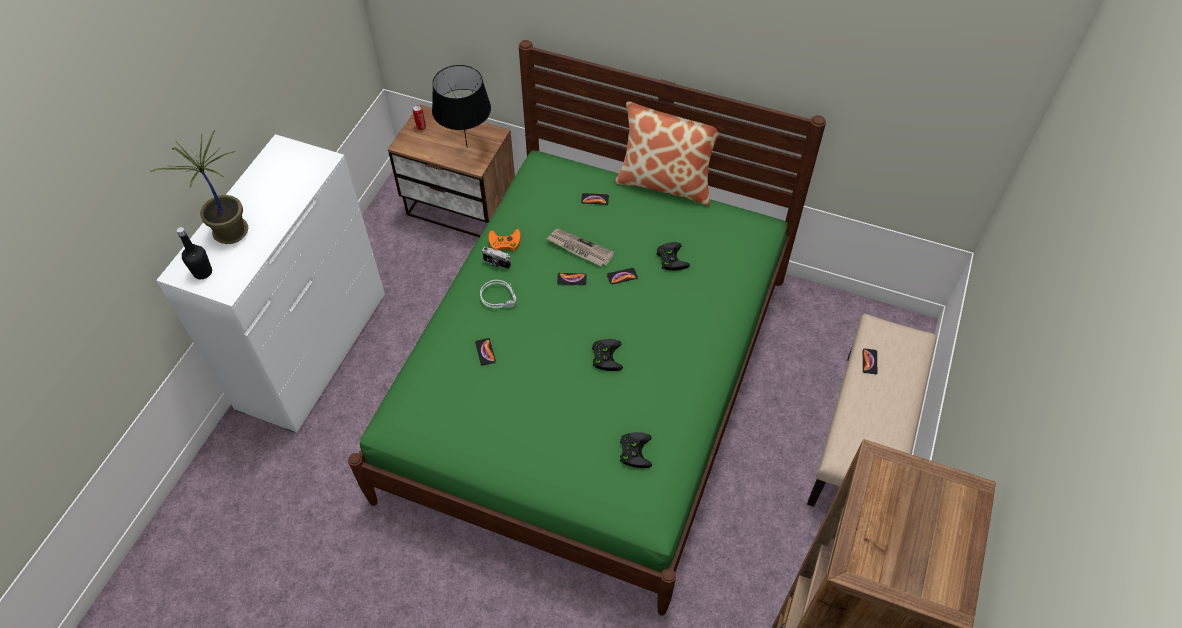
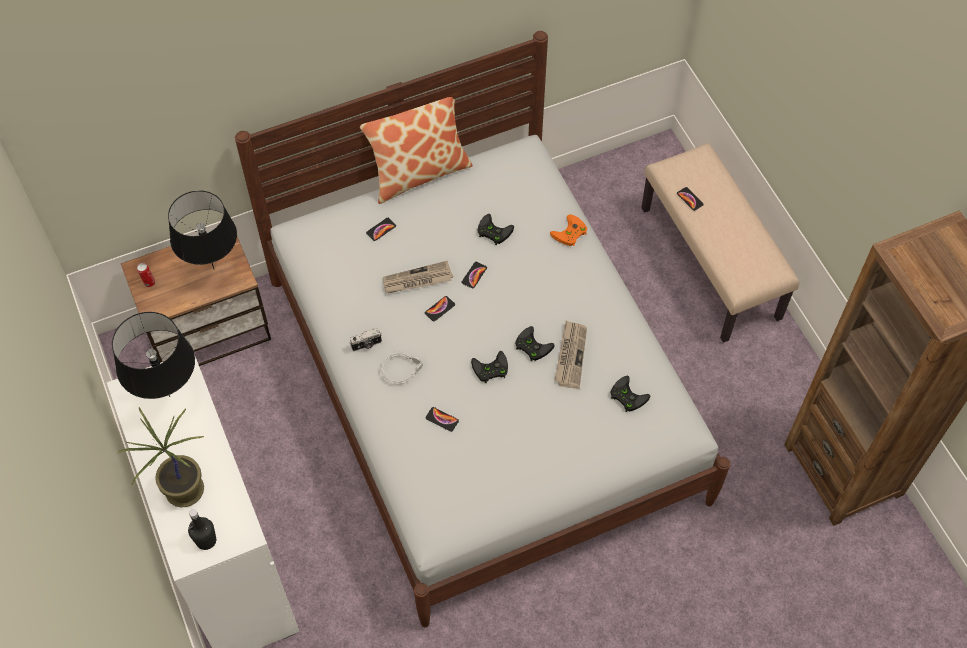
camera: 45 degrees left, 5 degrees up
green bed [348,40,826,616] -> white bed [235,31,731,627]
orange game controller [489,229,521,252] -> orange game controller moved to [550,214,587,246]
none -> black table lamp [112,312,195,399]
none -> black game controller [471,351,508,383]
none -> newspaper [554,321,587,389]

